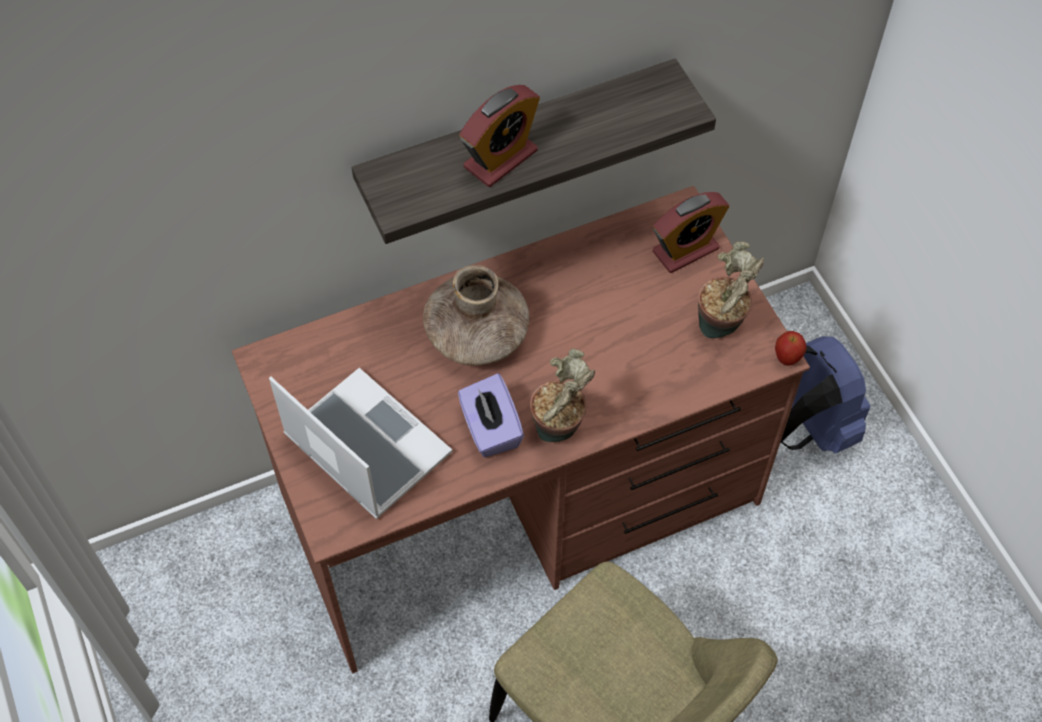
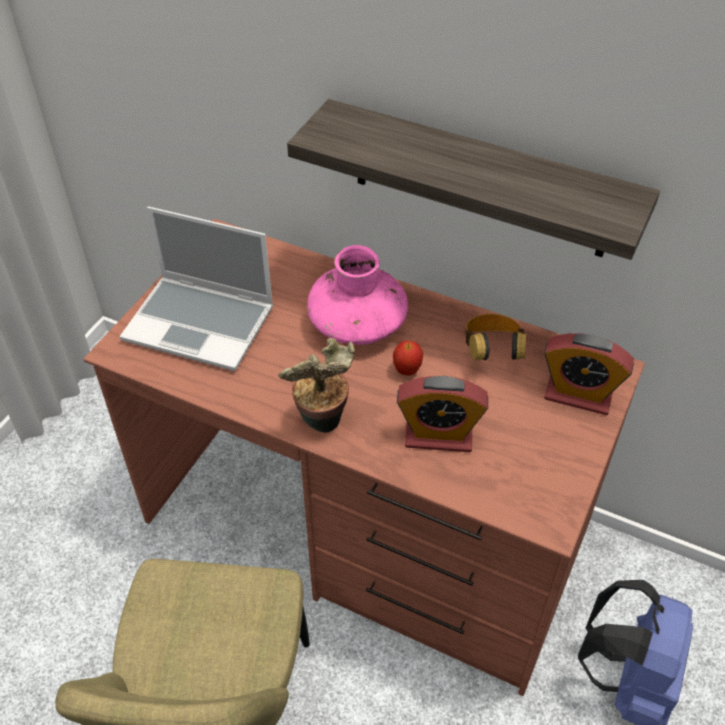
camera: 50 degrees right, 10 degrees down
laptop [269,368,452,519] -> laptop turned 105 degrees clockwise [119,207,274,371]
brown vase [423,265,529,366] -> pink vase [307,245,408,345]
purple tissue box [458,373,524,457] -> none
alarm clock [460,85,540,187] -> alarm clock moved to [397,376,488,452]
potted plant [698,241,764,338] -> none
apple [775,331,807,366] -> apple moved to [393,341,423,375]
none -> headphones [464,314,526,360]

